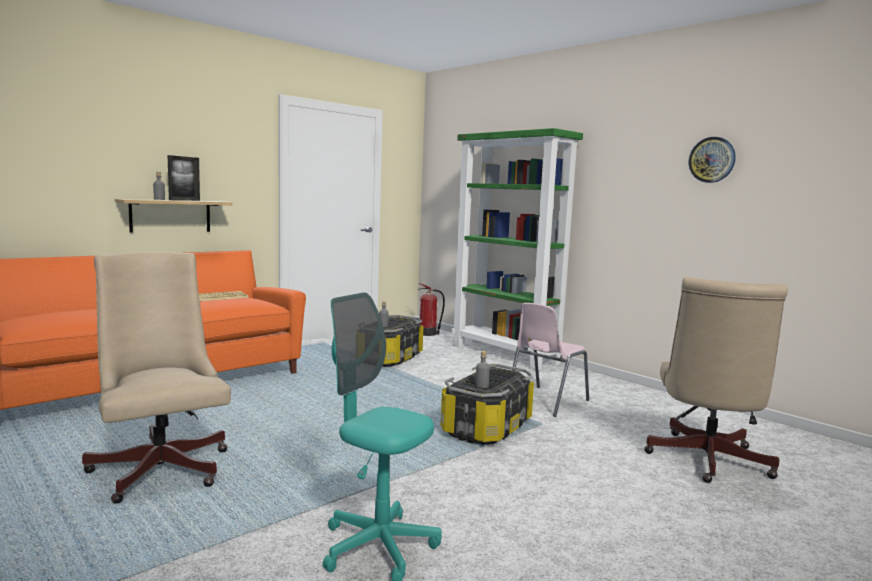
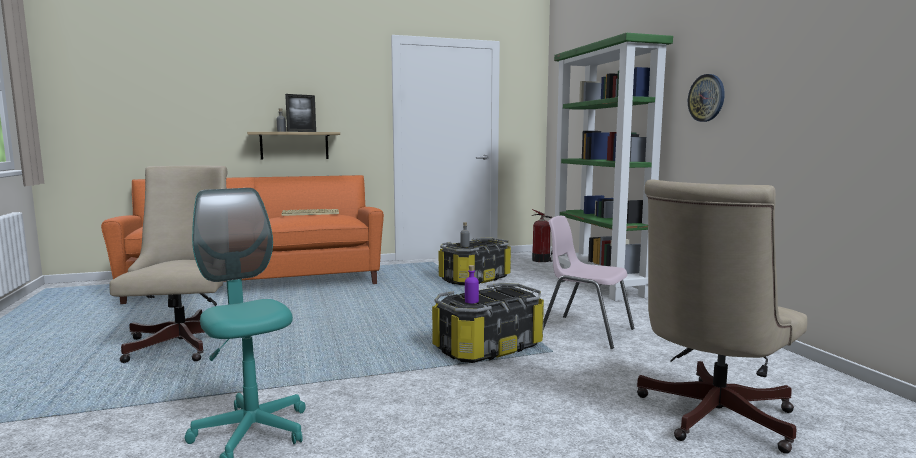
camera: 25 degrees right, 0 degrees up
grey bottle [476,351,490,388] -> purple bottle [465,265,479,304]
pink chair [512,303,589,417] -> pink chair turned 60 degrees clockwise [543,216,634,349]
wall clock [689,137,736,183] -> wall clock moved to [688,74,725,122]

